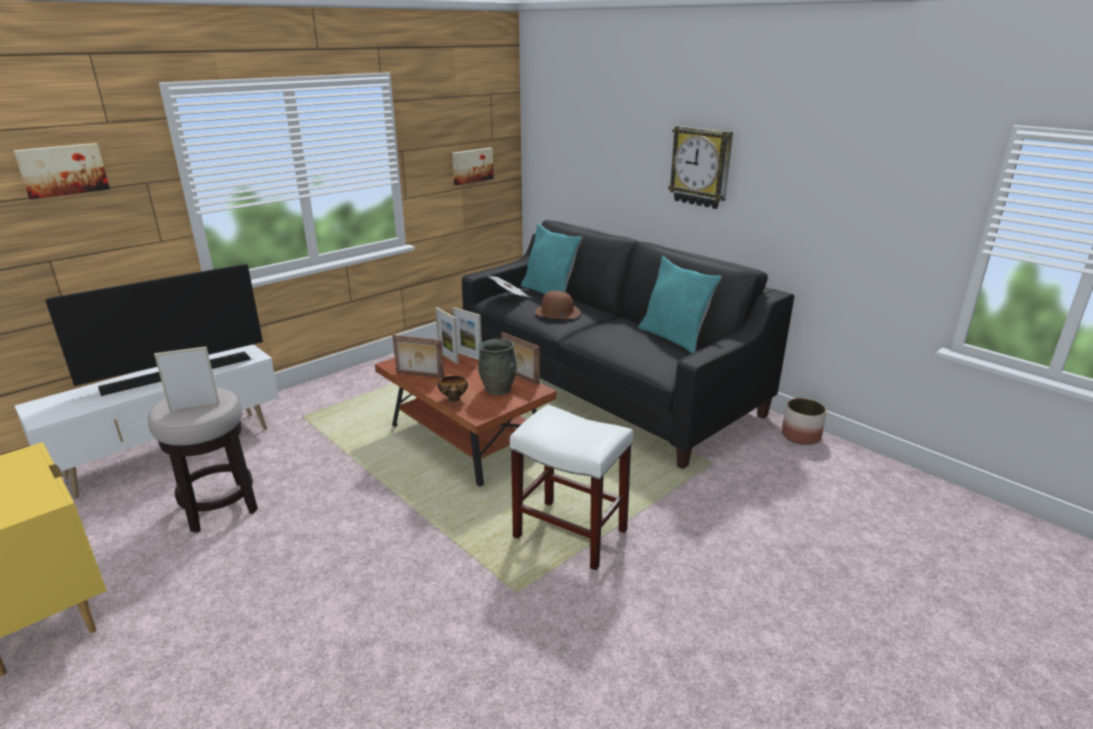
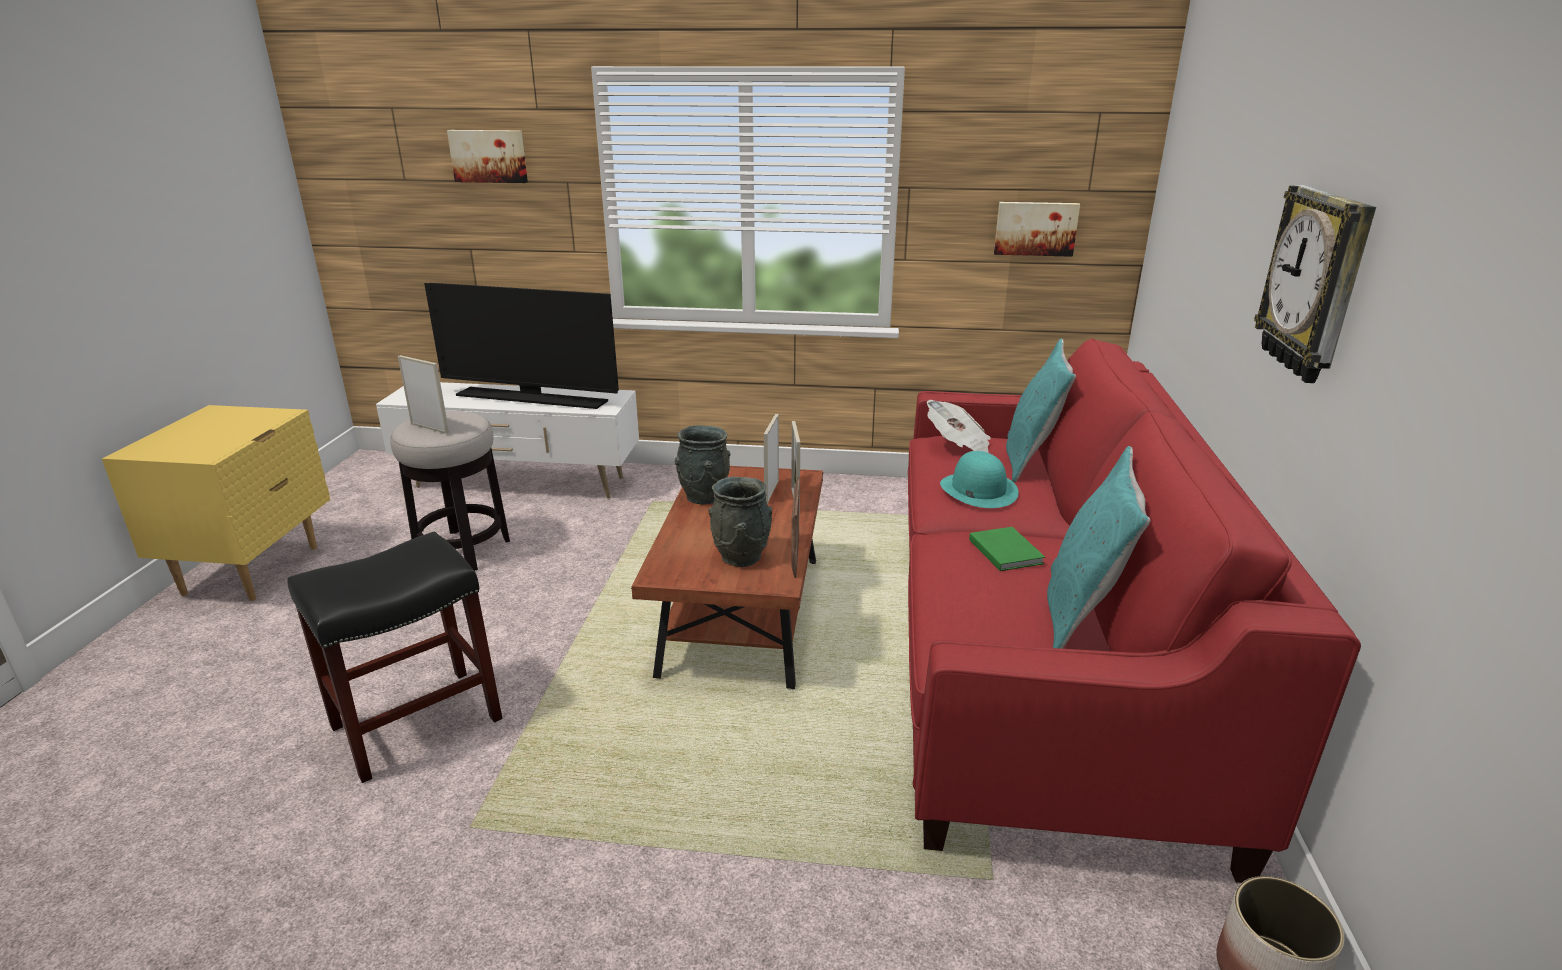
camera: 50 degrees right, 0 degrees up
picture frame [392,335,444,378] -> grey vase [675,425,730,504]
bowl [438,375,468,402] -> none
black sofa [462,220,794,469] -> red sofa [908,338,1361,883]
white stool [510,405,633,571] -> none
brown hat [535,291,581,319] -> turquoise hat [940,451,1019,508]
none -> black stool [287,532,502,783]
none -> green book [969,527,1045,571]

